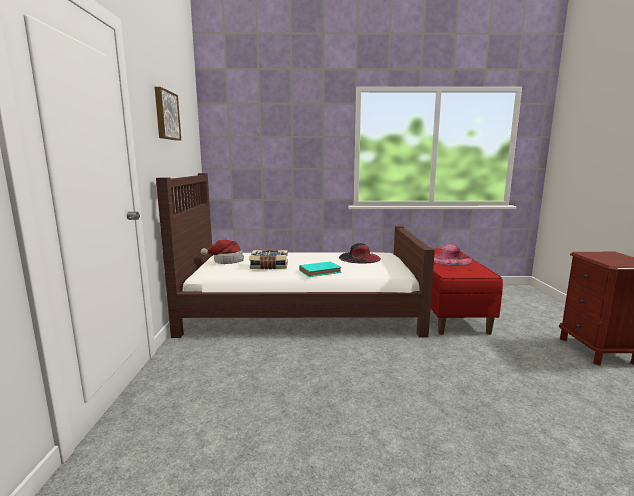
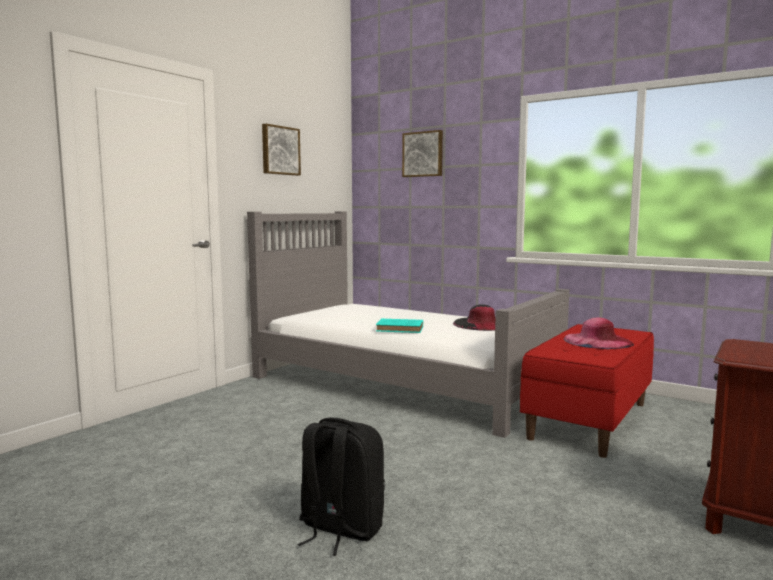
camera: 35 degrees right, 5 degrees down
brown bed [156,173,435,338] -> grey bed [247,211,569,438]
hat [201,239,244,264] -> none
book [249,250,288,269] -> none
none -> black backpack [298,417,385,556]
none -> picture [402,130,443,177]

